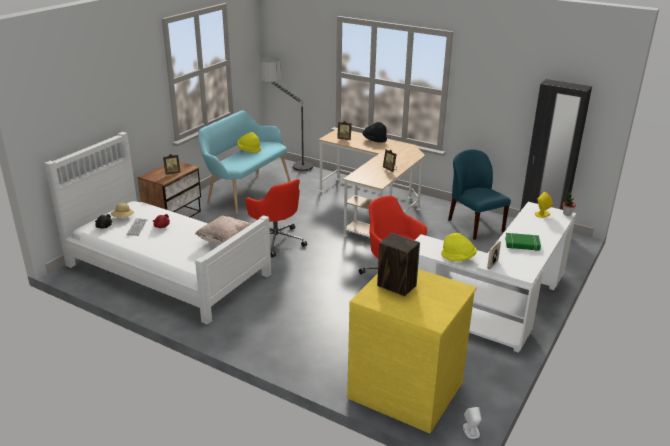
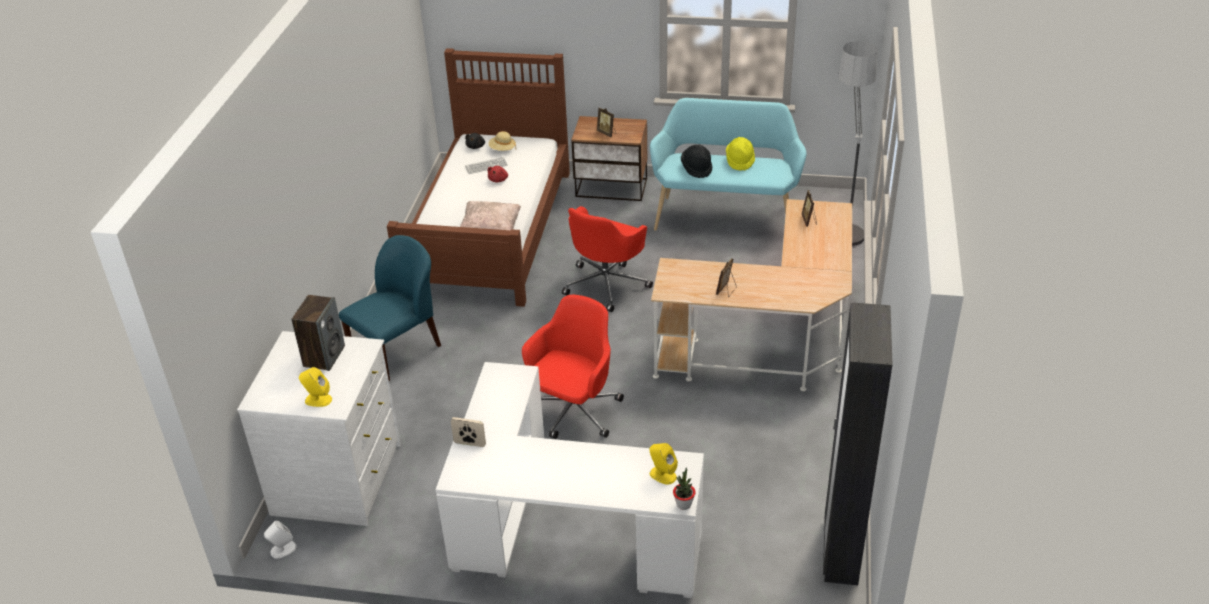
camera: 70 degrees right, 10 degrees up
white bed [44,132,271,325] -> brown bed [387,48,570,307]
yellow dresser [347,269,477,433] -> white dresser [237,331,401,526]
black hat [363,122,387,142] -> black hat moved to [681,145,712,178]
yellow hat [441,233,477,261] -> none
blue chair [448,149,511,240] -> blue chair moved to [339,235,441,381]
green book [505,233,541,251] -> none
none -> yellow speaker [299,367,332,407]

